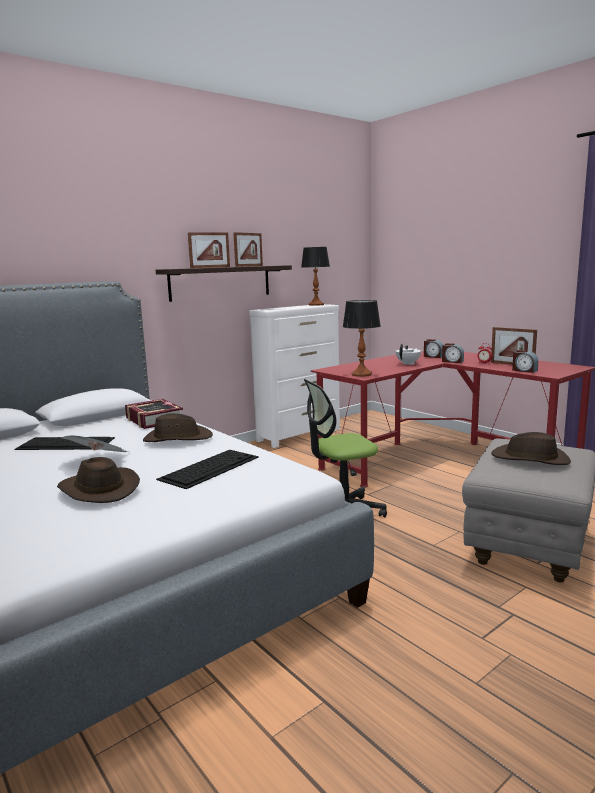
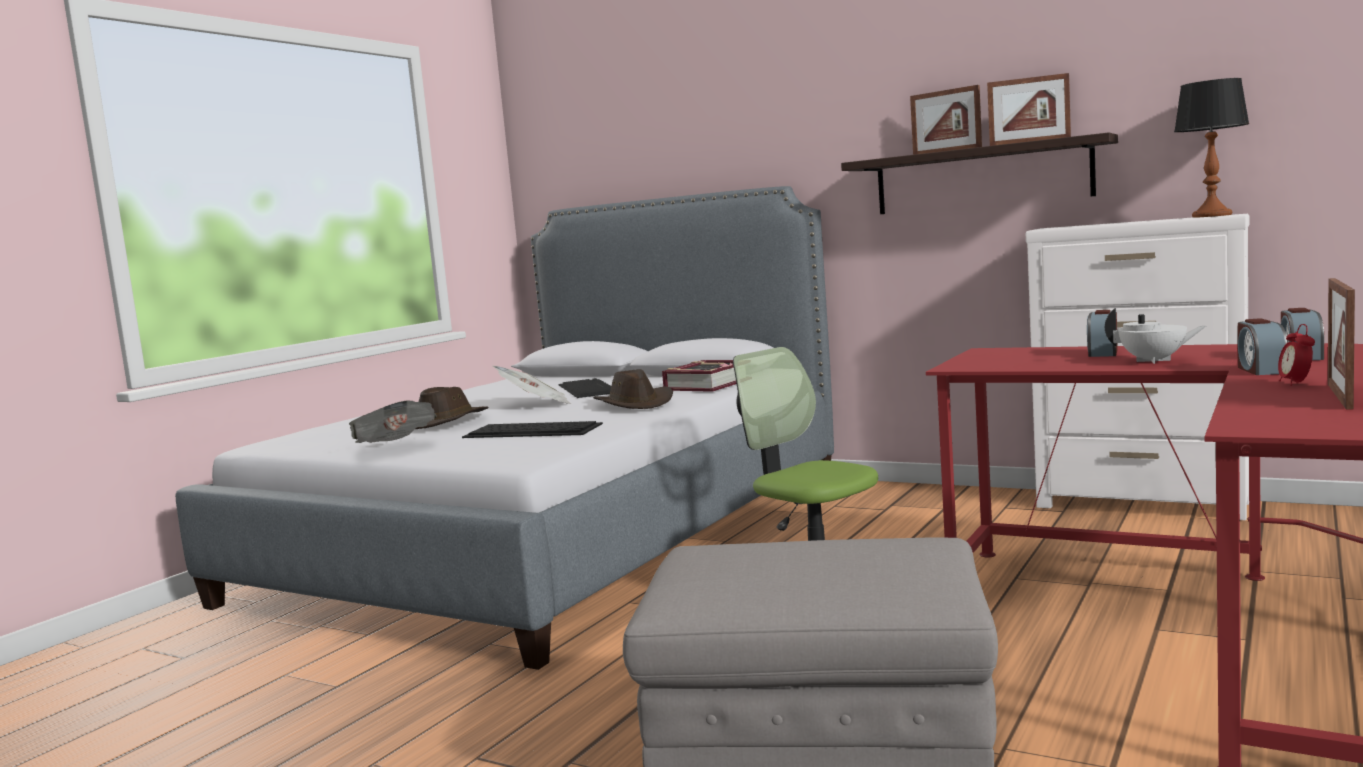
camera: 70 degrees right, 5 degrees down
table lamp [343,300,381,377] -> none
brown hat [491,432,571,465] -> none
alarm clock [512,350,538,373] -> alarm clock moved to [1087,310,1118,357]
none -> newspaper [349,400,437,443]

